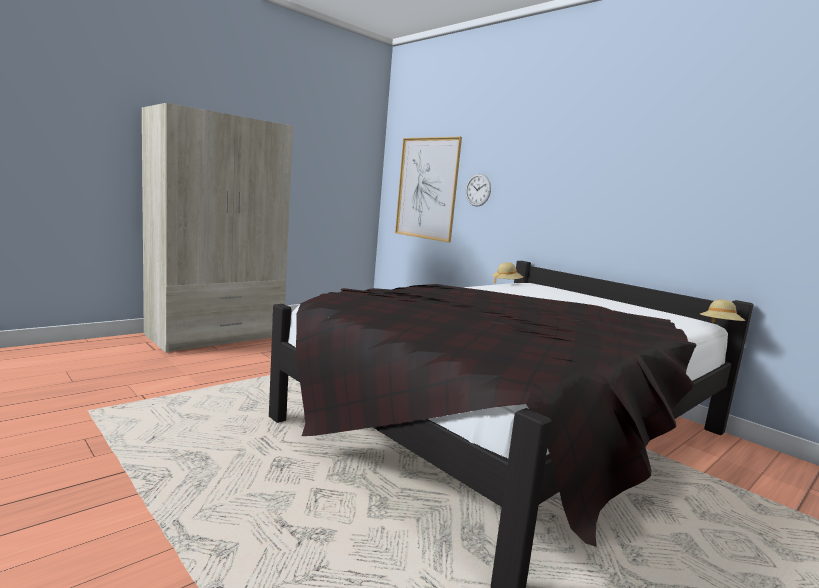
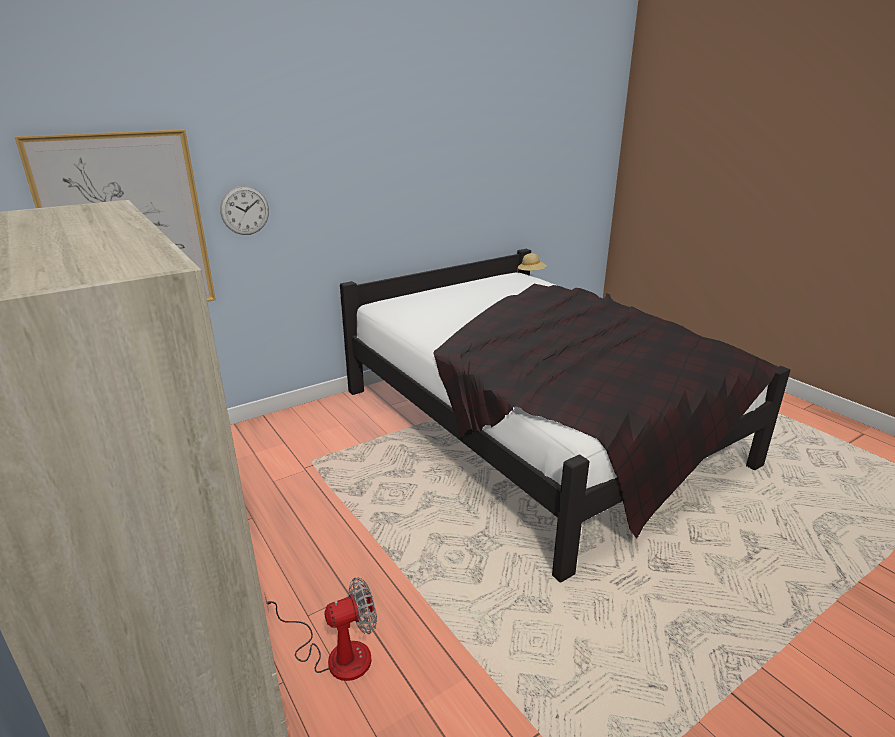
camera: 80 degrees left, 15 degrees up
beige hat [492,262,523,283] -> none
none -> fan [265,577,377,681]

